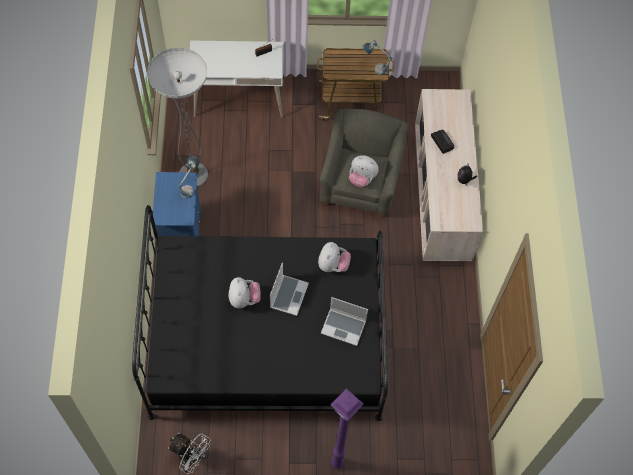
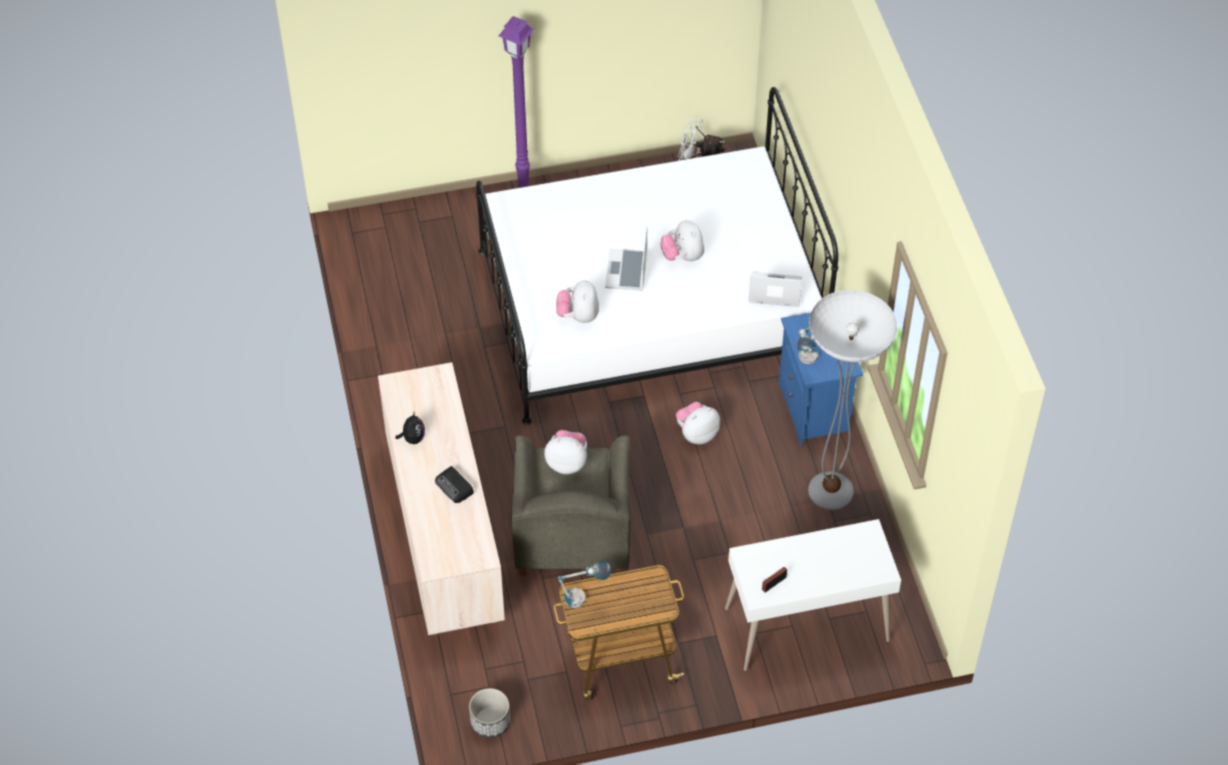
camera: 170 degrees right, 10 degrees down
black bed [132,205,388,421] -> white bed [476,87,838,425]
laptop [321,297,368,346] -> laptop moved to [748,272,802,307]
none -> planter [469,688,510,738]
none -> plush toy [676,402,720,444]

